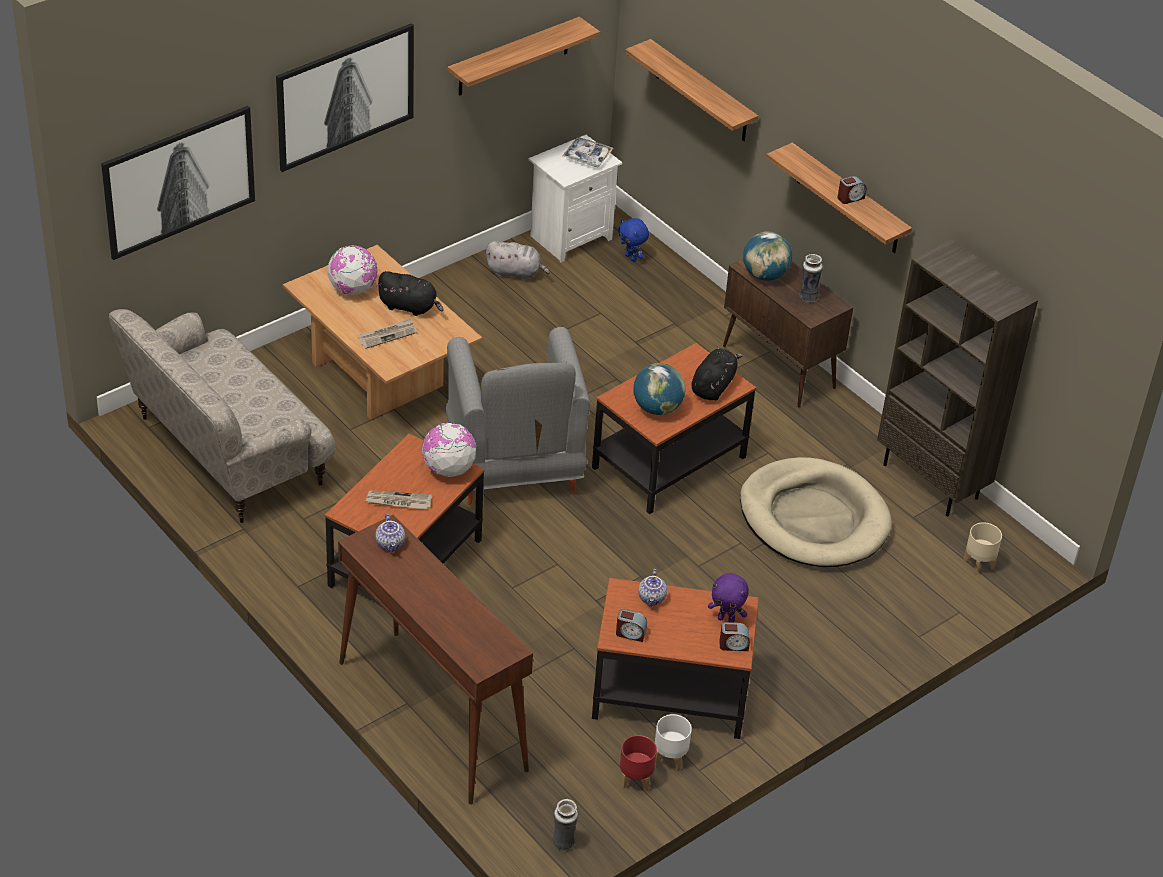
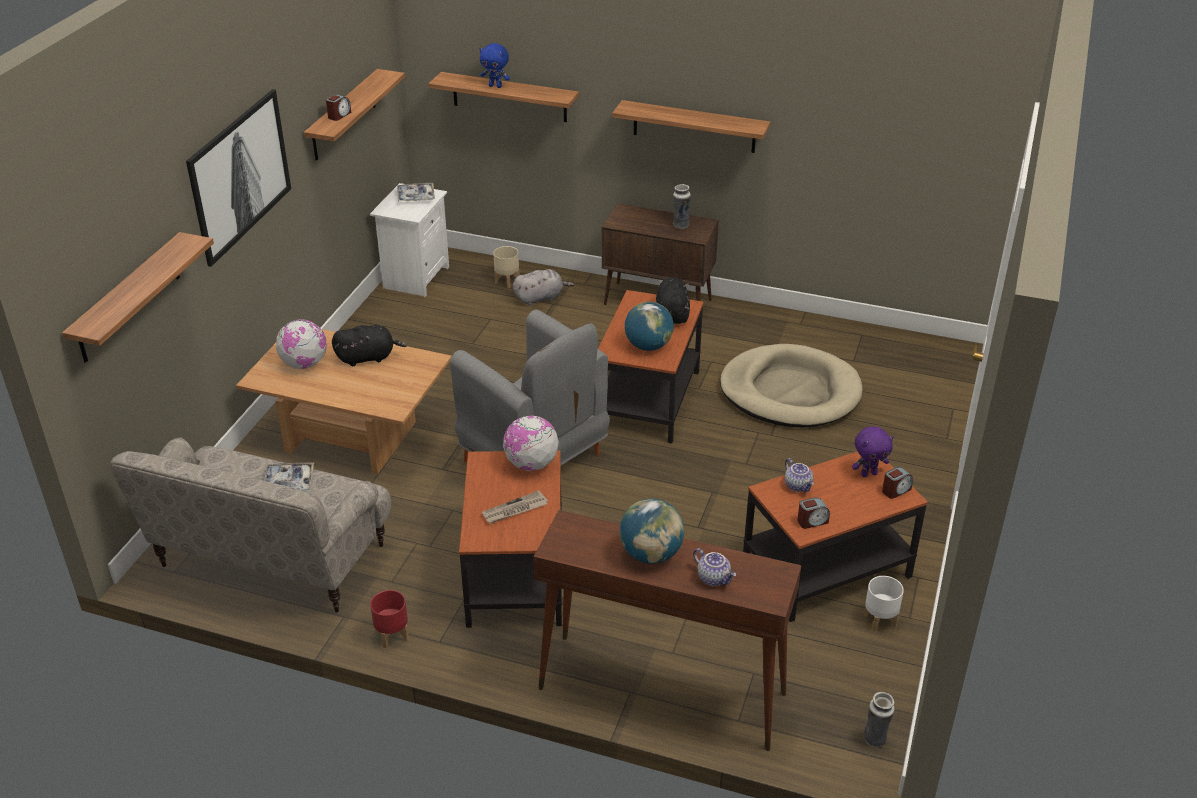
camera: 30 degrees left, 5 degrees down
picture [101,106,255,260] -> shelf [62,232,214,363]
newspaper [358,318,417,349] -> none
teapot [376,514,405,552] -> teapot moved to [693,548,736,586]
grey plush toy [486,241,550,280] -> grey plush toy moved to [513,269,574,306]
blue plush toy [618,218,649,261] -> blue plush toy moved to [479,43,510,88]
red planter [620,735,657,792] -> red planter moved to [370,590,409,648]
globe [743,231,792,281] -> globe moved to [620,499,684,564]
alarm clock [838,176,866,204] -> alarm clock moved to [326,94,351,121]
brown bookcase [877,239,1038,516] -> none
beige planter [963,522,1002,575] -> beige planter moved to [493,246,519,288]
none -> tray [264,463,314,492]

